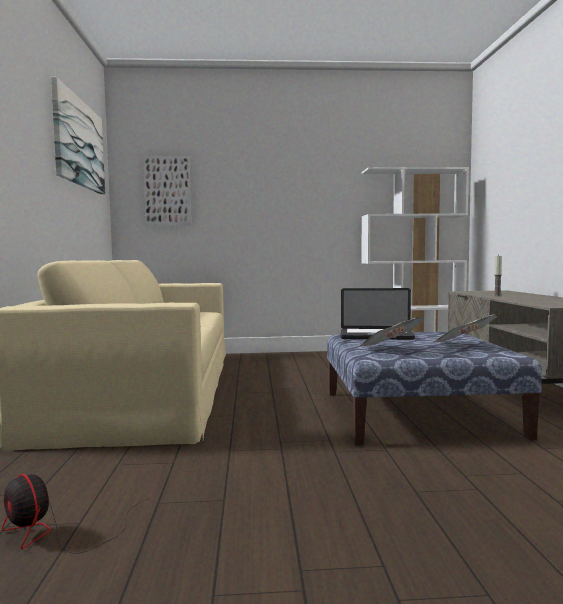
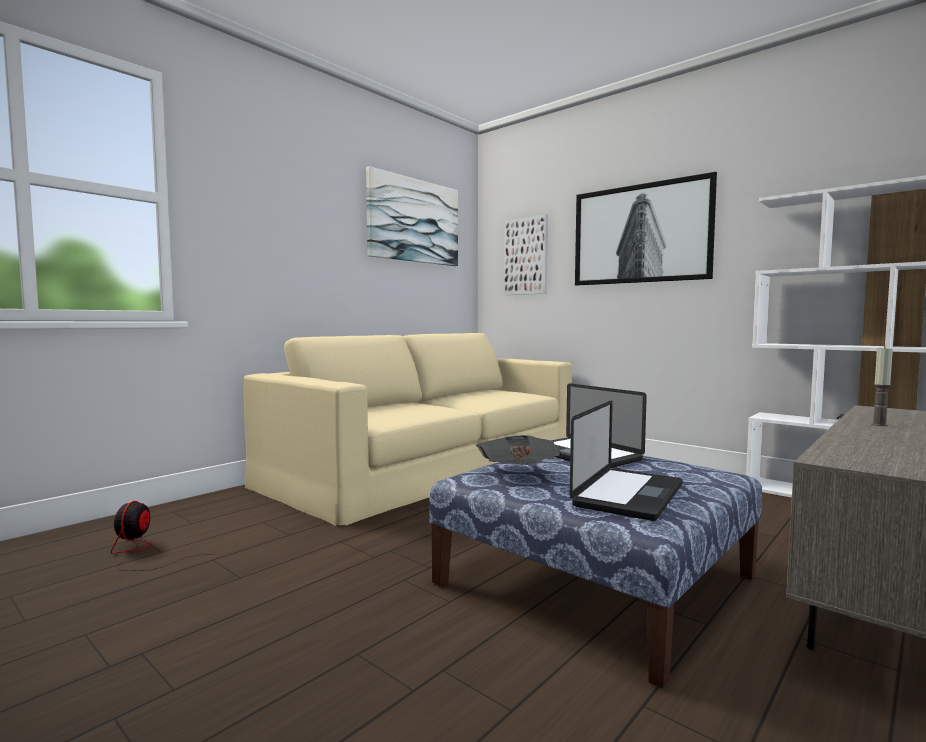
camera: 45 degrees right, 0 degrees up
newspaper [433,314,498,343] -> laptop [570,400,683,521]
none -> picture [575,172,717,286]

